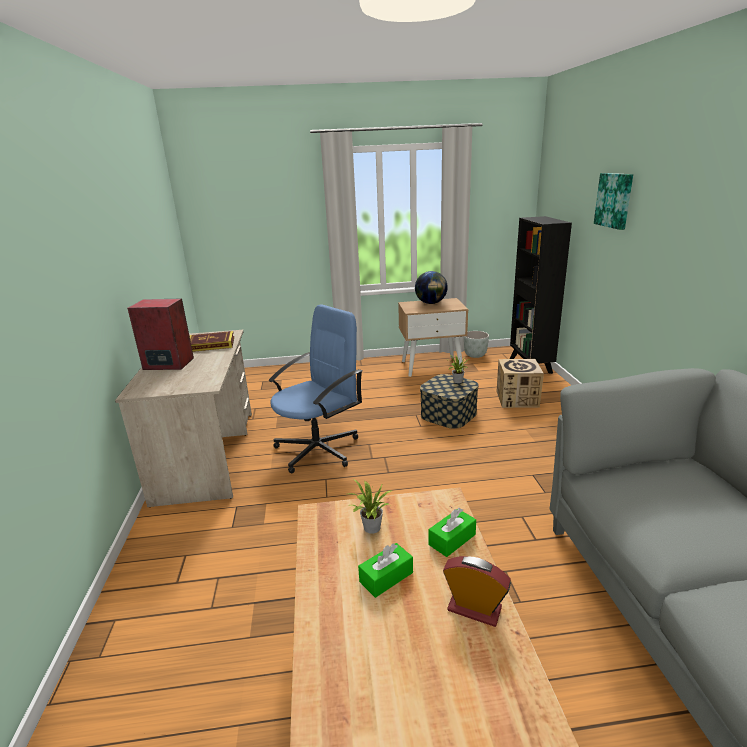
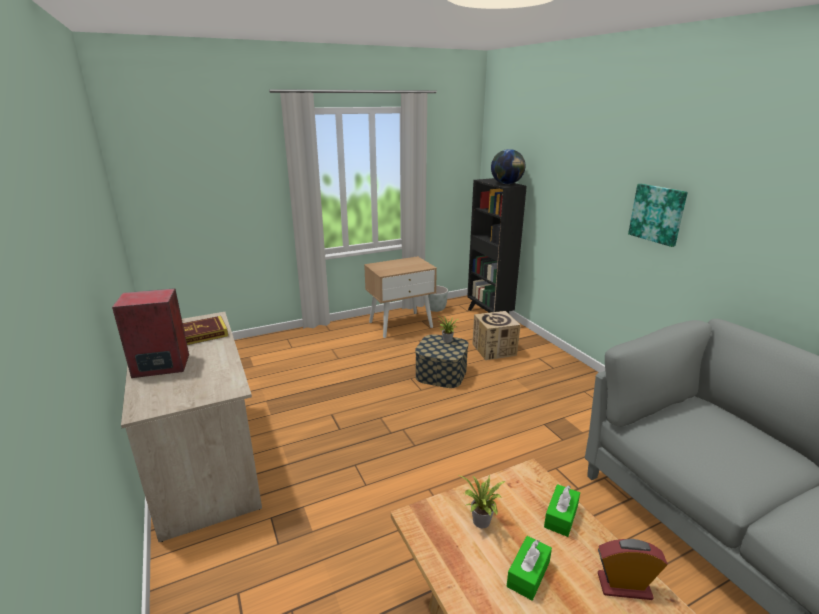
camera: 20 degrees left, 0 degrees up
blue office chair [269,304,362,473] -> none
globe [415,271,448,304] -> globe moved to [491,149,525,184]
picture [594,173,633,230] -> picture moved to [628,184,688,247]

